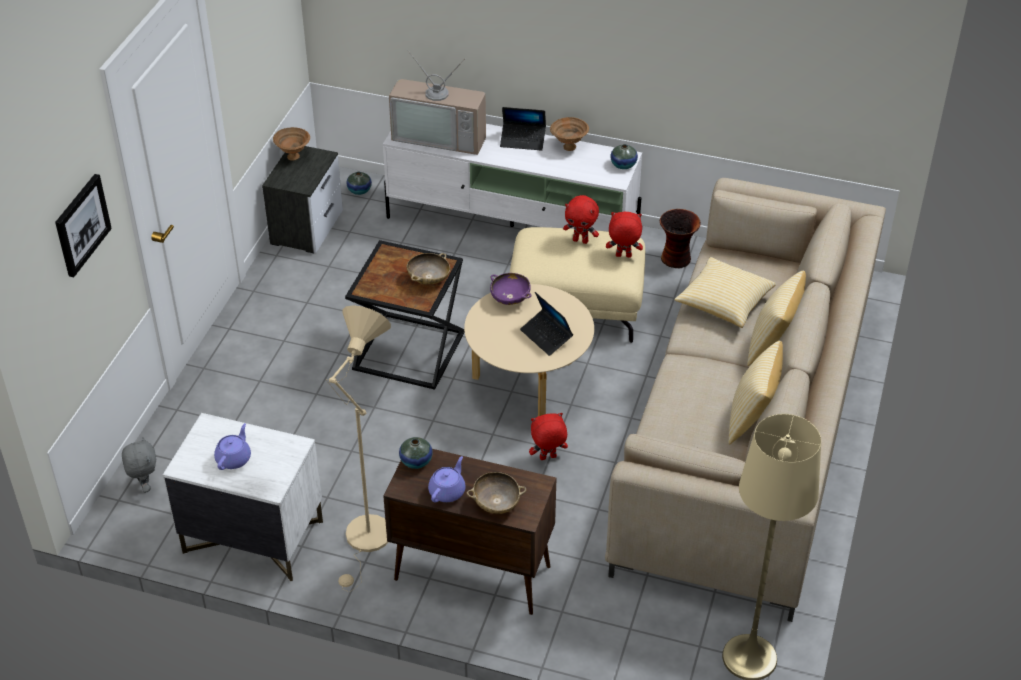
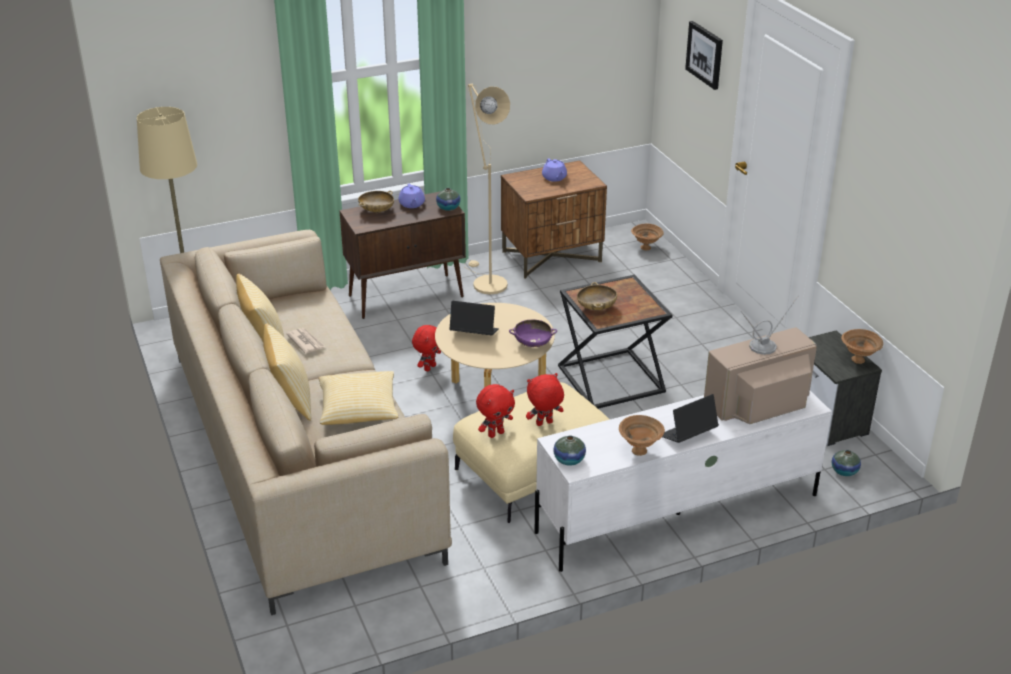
camera: 140 degrees right, 10 degrees down
grey plush toy [122,437,156,493] -> brown bowl [631,224,663,250]
white nightstand [163,413,323,582] -> brown nightstand [501,160,607,279]
vase [660,209,701,268] -> none
none -> newspaper [286,328,325,354]

